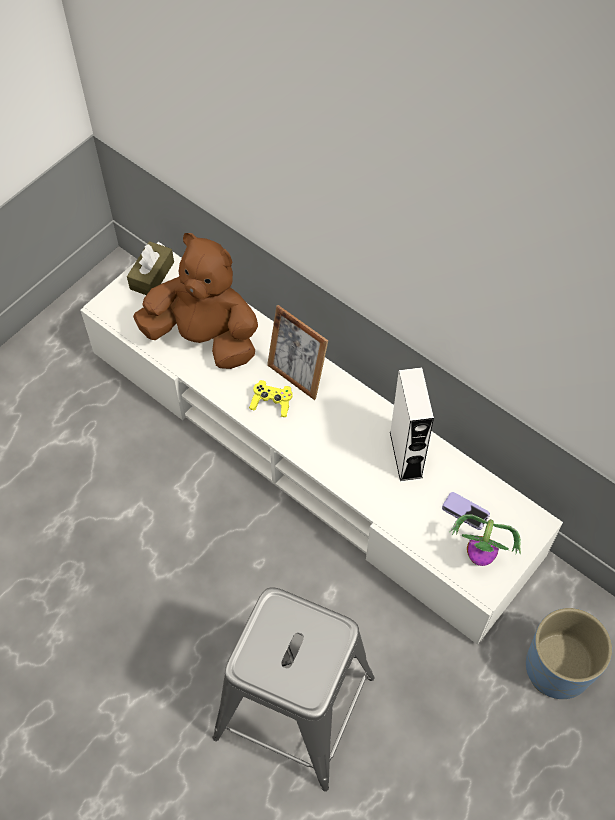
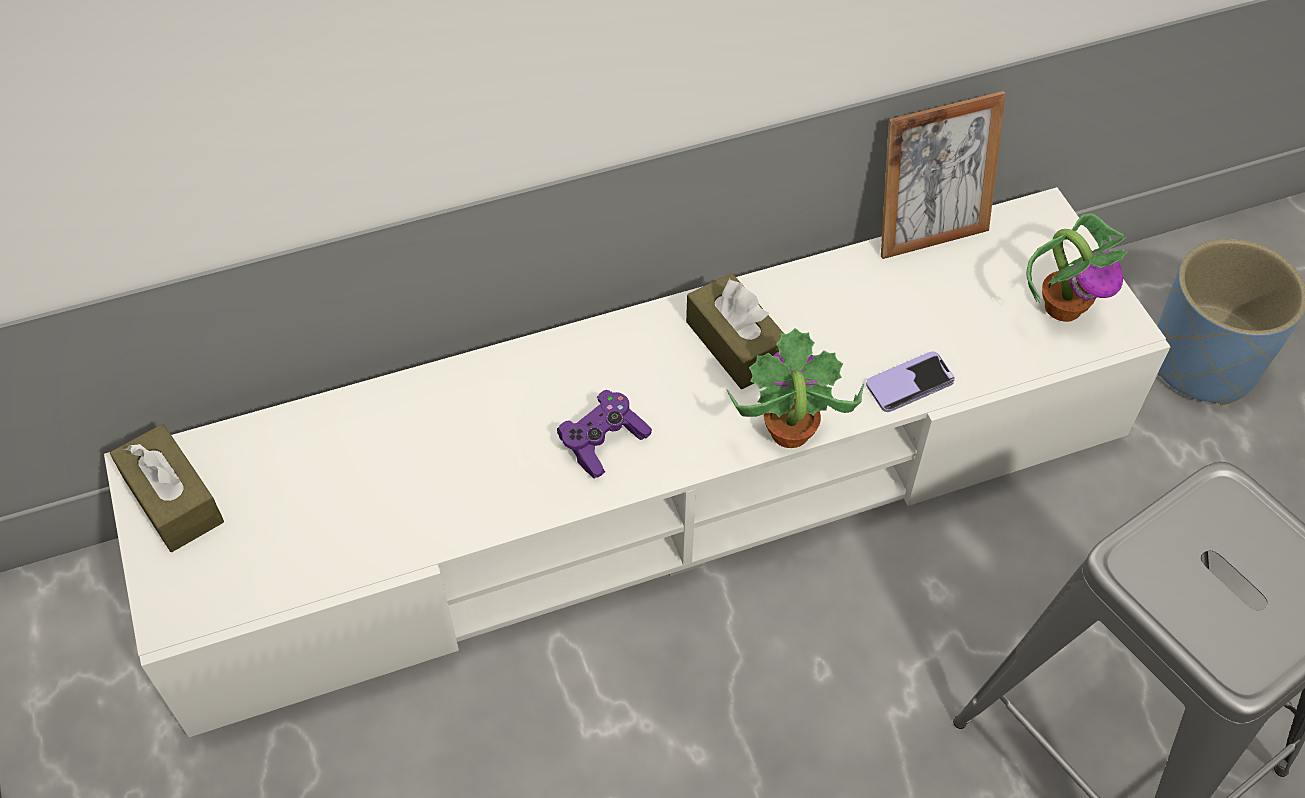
camera: 60 degrees left, 5 degrees down
brown plush toy [133,233,258,369] -> none
yellow game controller [249,380,293,417] -> purple game controller [557,390,652,479]
picture frame [267,305,328,400] -> picture frame moved to [881,91,1006,259]
white speaker [390,367,434,481] -> none
phone [442,492,490,530] -> phone moved to [866,351,955,412]
none -> brown tissue box [686,273,784,389]
none -> potted plant [726,328,864,448]

